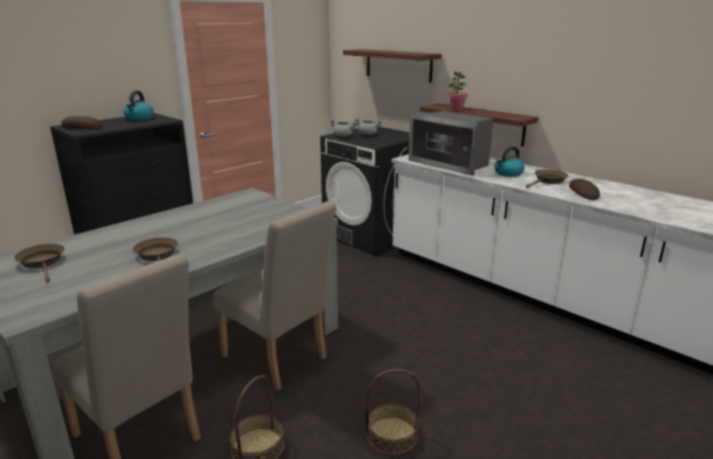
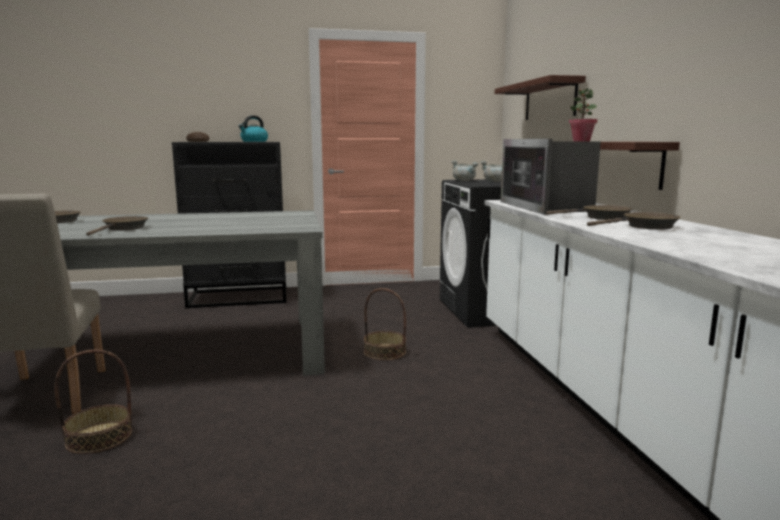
camera: 35 degrees right, 10 degrees down
beige chair [213,201,336,391] -> none
basket [365,369,421,455] -> basket moved to [364,288,406,360]
kettle [495,146,525,177] -> brown frying pan [546,205,633,220]
bread [569,179,600,200] -> none

